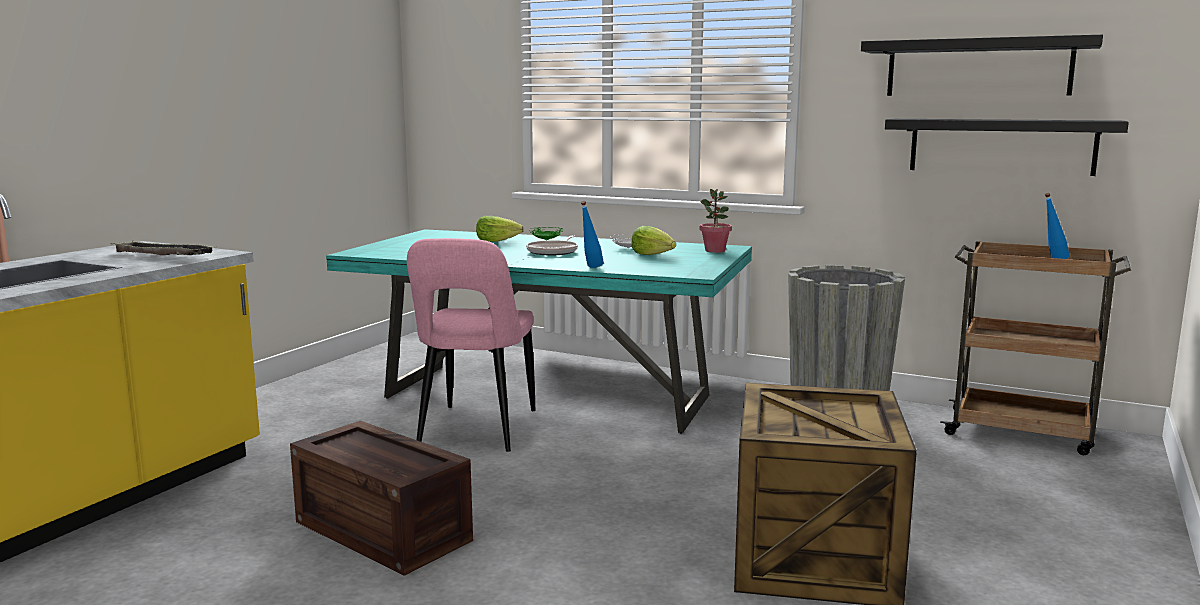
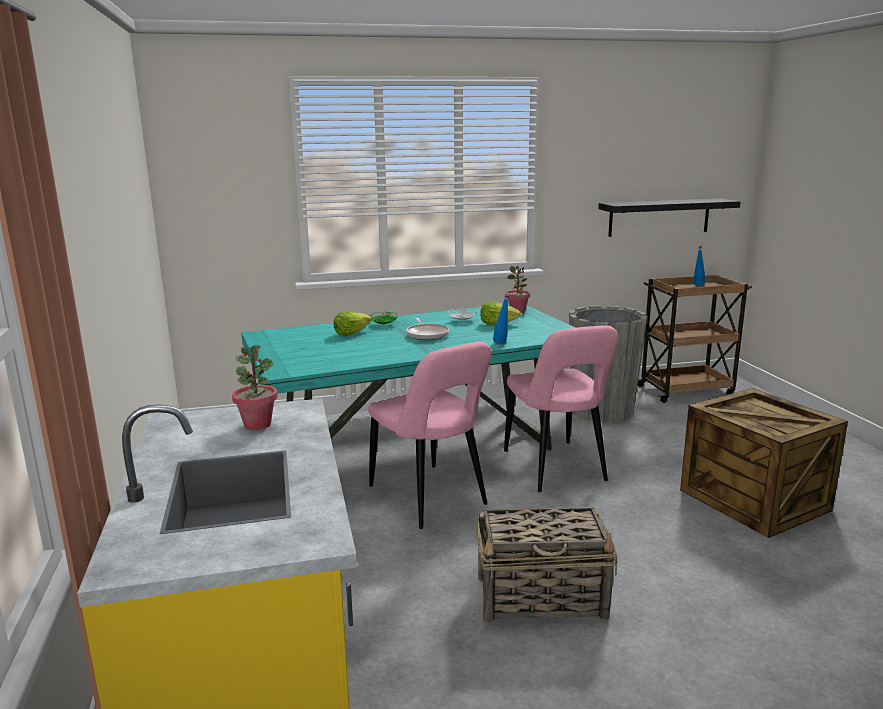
camera: 40 degrees left, 5 degrees up
tray [111,241,214,255] -> potted plant [232,345,278,430]
crate [290,421,473,576] -> basket [476,507,617,623]
black shelf [861,35,1103,96] -> none
none -> pink chair [504,325,619,492]

